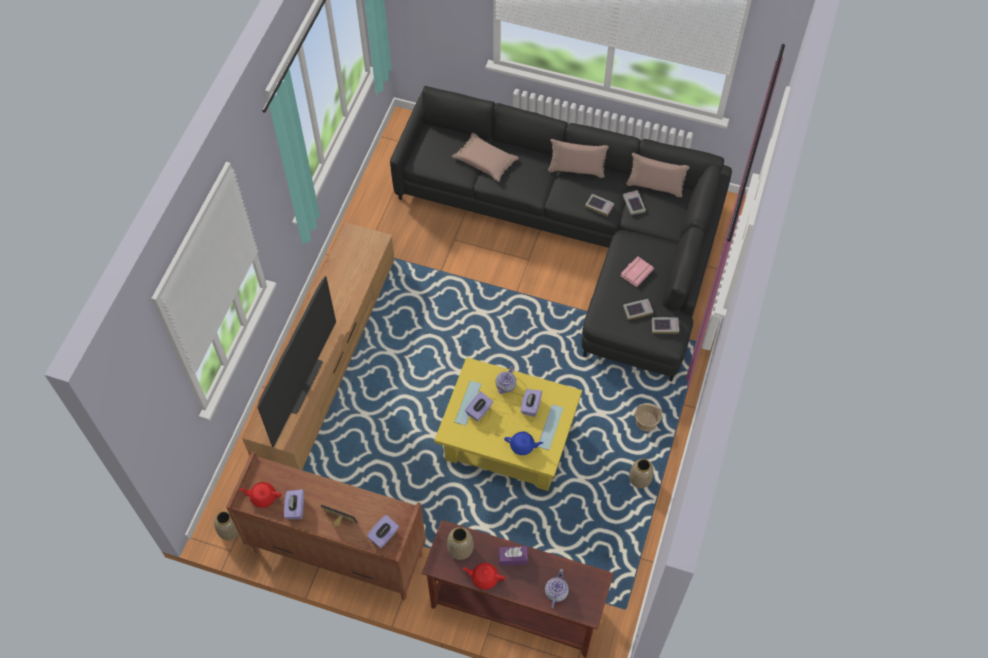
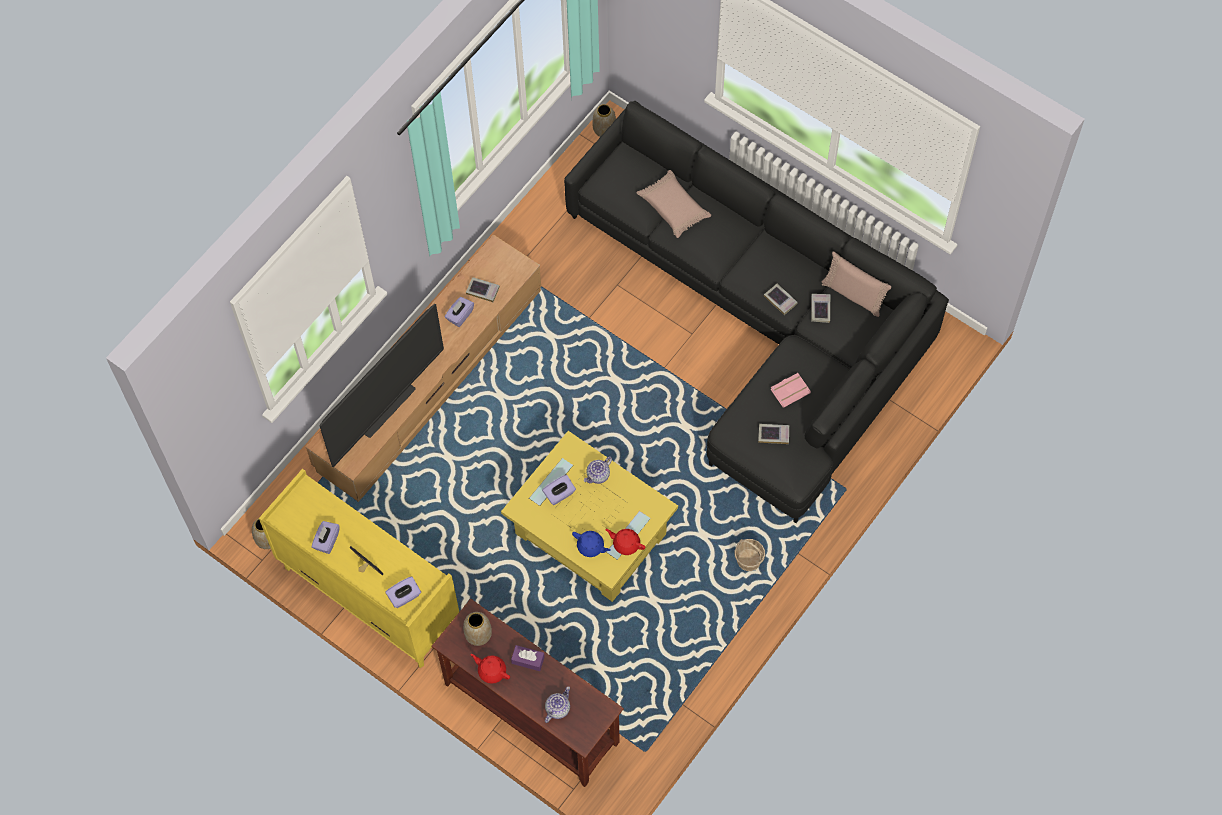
camera: 20 degrees right, 5 degrees up
brown cabinet [226,451,426,600] -> yellow cabinet [259,469,459,668]
red teapot [239,482,282,508] -> red teapot moved to [605,529,645,555]
purple tissue box [520,389,542,417] -> purple tissue box moved to [445,297,474,327]
beige pillow [548,139,609,178] -> none
vase [629,459,654,488] -> vase moved to [592,104,616,137]
book [652,317,679,334] -> book moved to [466,277,500,302]

